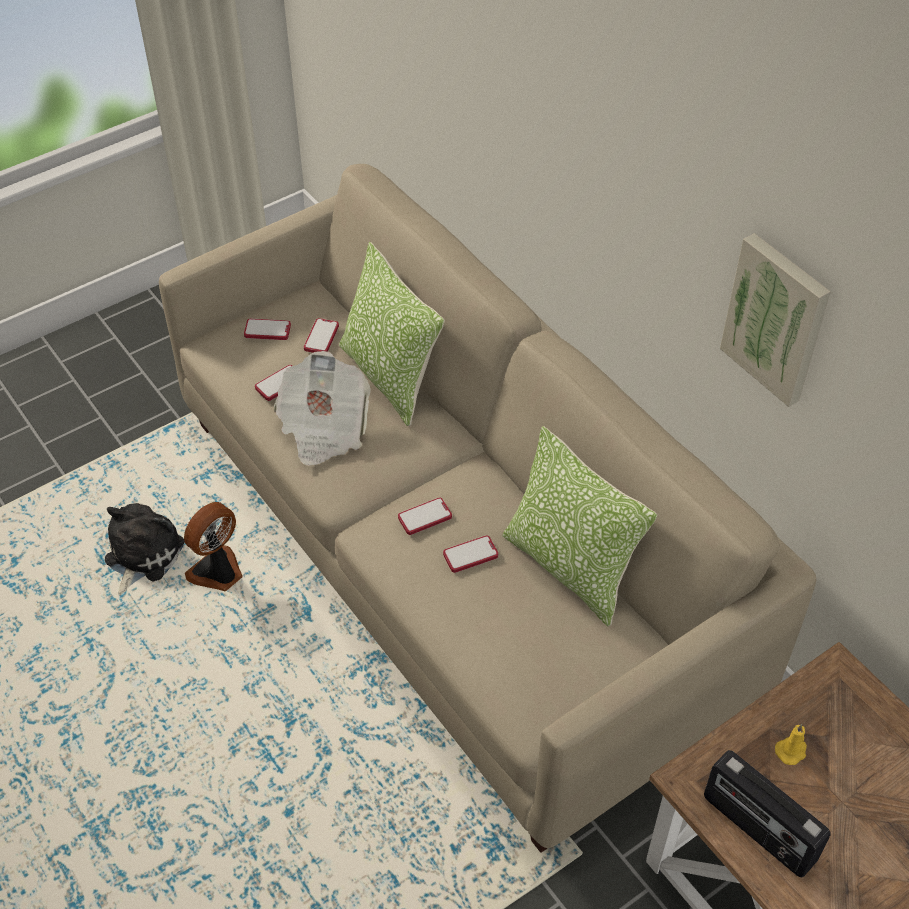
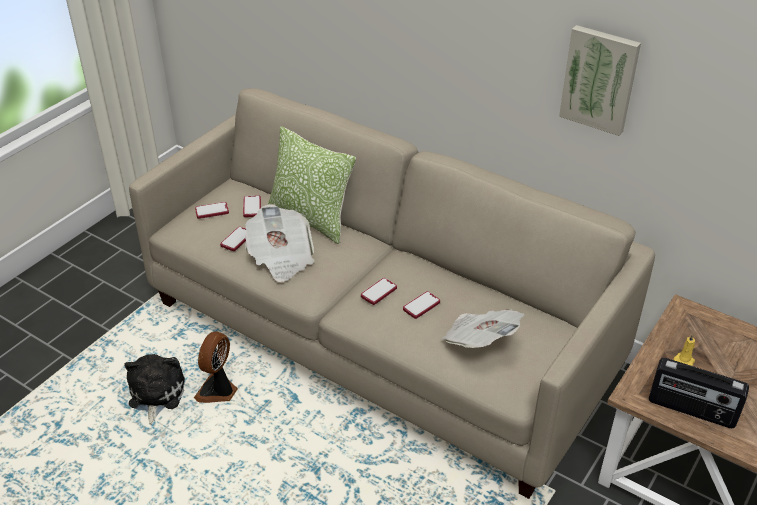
camera: 20 degrees left, 10 degrees down
pillow [502,426,657,626] -> none
none -> newspaper [441,309,524,348]

